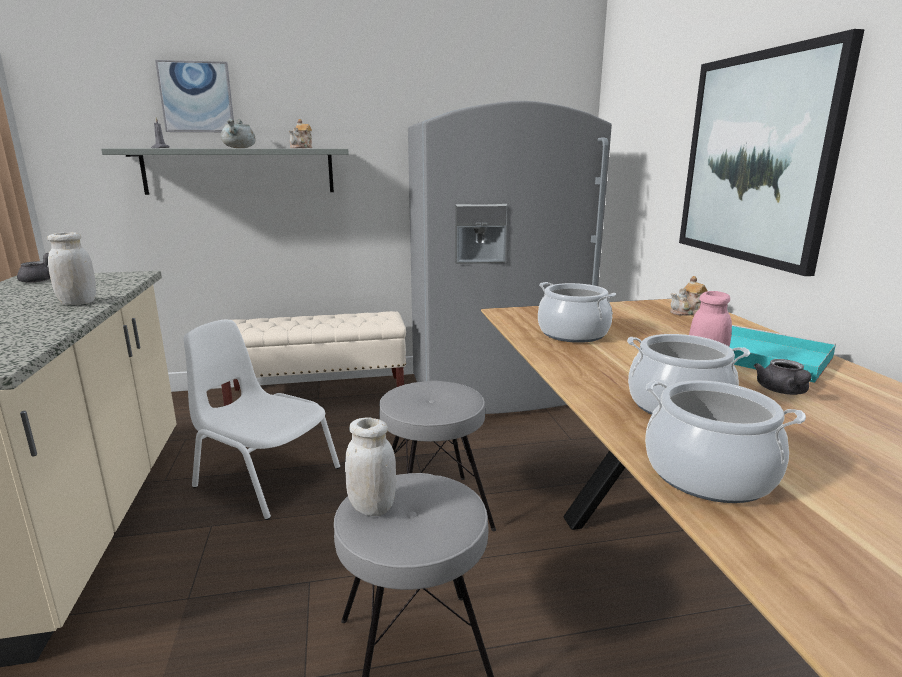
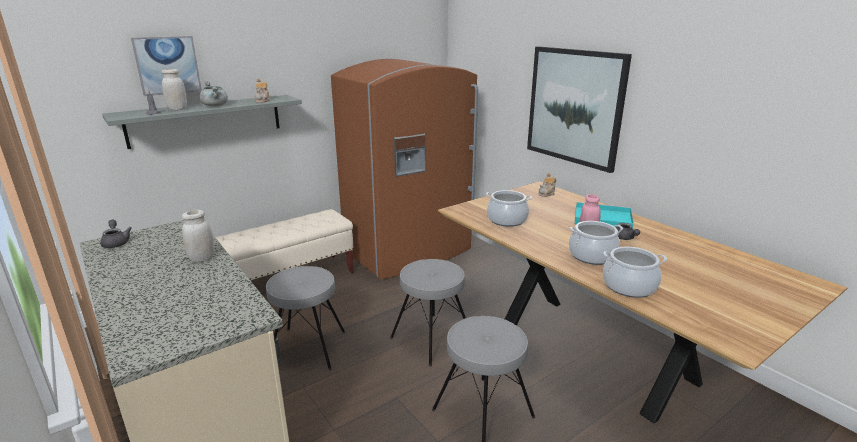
camera: 25 degrees left, 5 degrees up
white chair [183,320,340,520] -> grey stool [266,266,345,370]
white jar [345,417,396,516] -> white jar moved to [161,69,187,110]
grey fridge [408,101,612,414] -> brown fridge [331,59,478,279]

